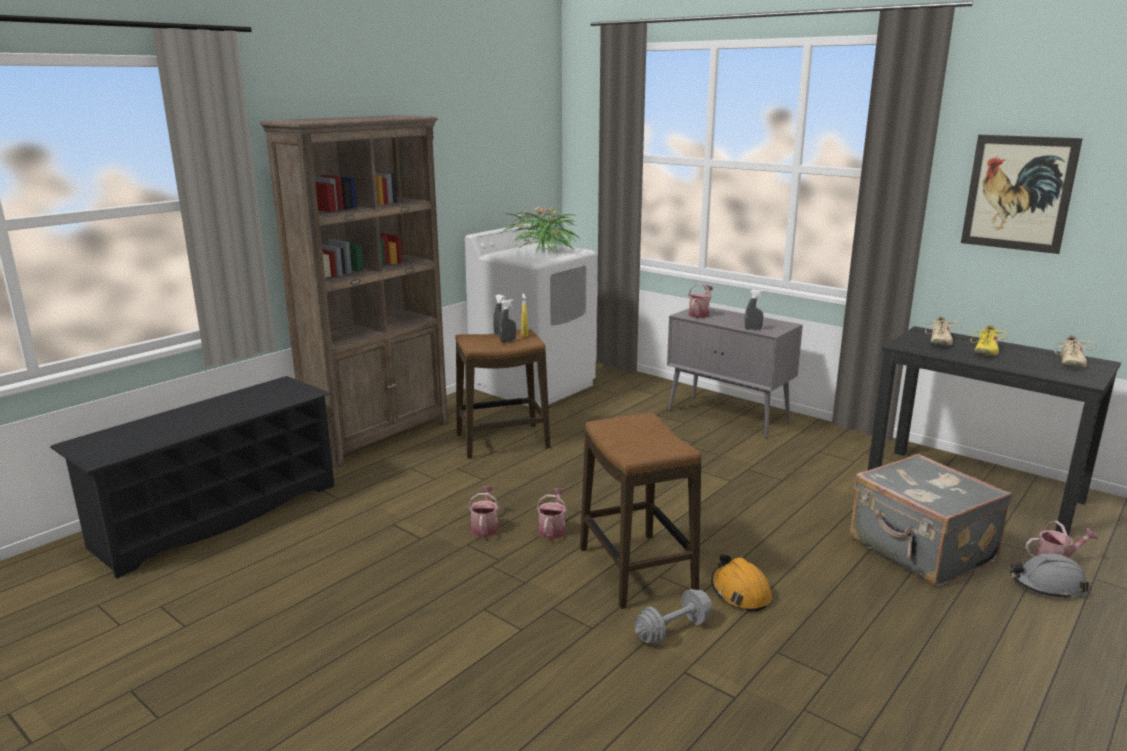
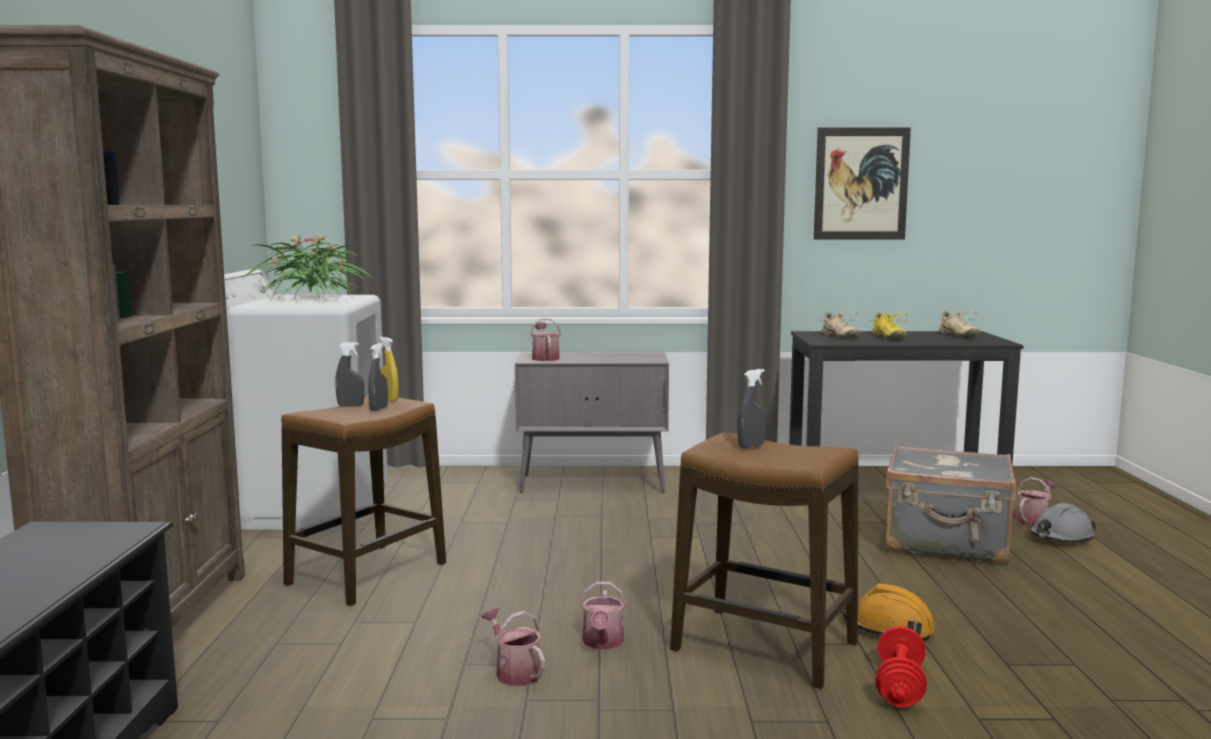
camera: 40 degrees left, 10 degrees down
watering can [536,488,567,539] -> watering can turned 150 degrees counterclockwise [580,582,627,649]
grey dumbbell [635,589,713,644] -> red dumbbell [875,626,927,707]
grey spray bottle [745,290,763,330] -> grey spray bottle moved to [738,369,766,448]

